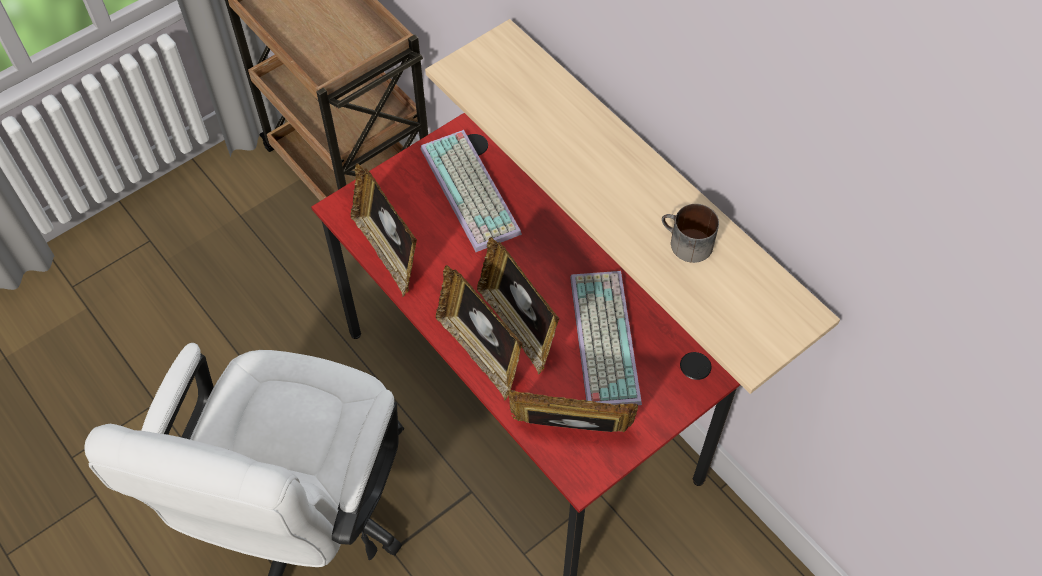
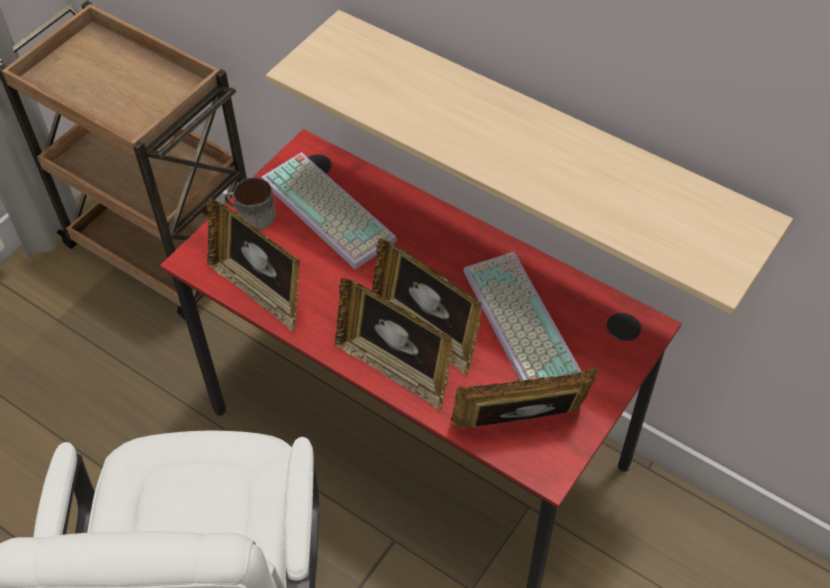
camera: 15 degrees left, 5 degrees down
mug [662,204,719,263] -> mug moved to [224,177,276,230]

